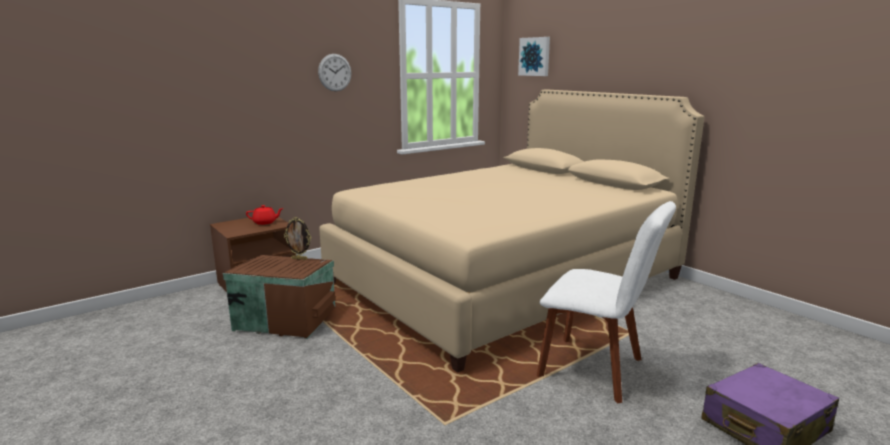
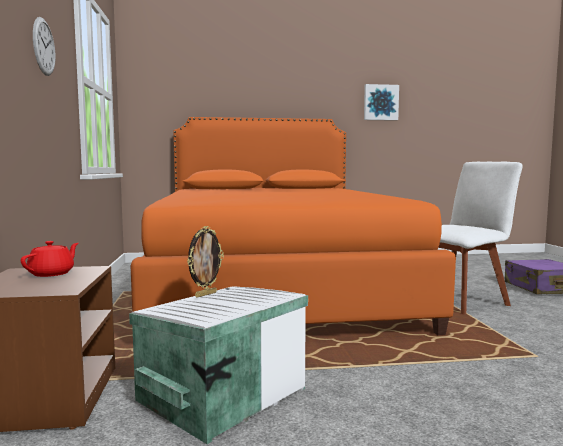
camera: 60 degrees left, 10 degrees down
brown storage box [223,255,335,339] -> white storage box [129,286,308,444]
beige bed [319,89,704,373] -> orange bed [131,117,456,335]
picture [518,37,550,76] -> picture moved to [364,84,399,121]

